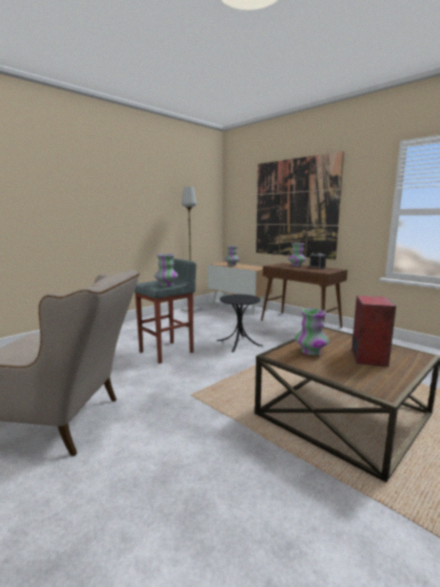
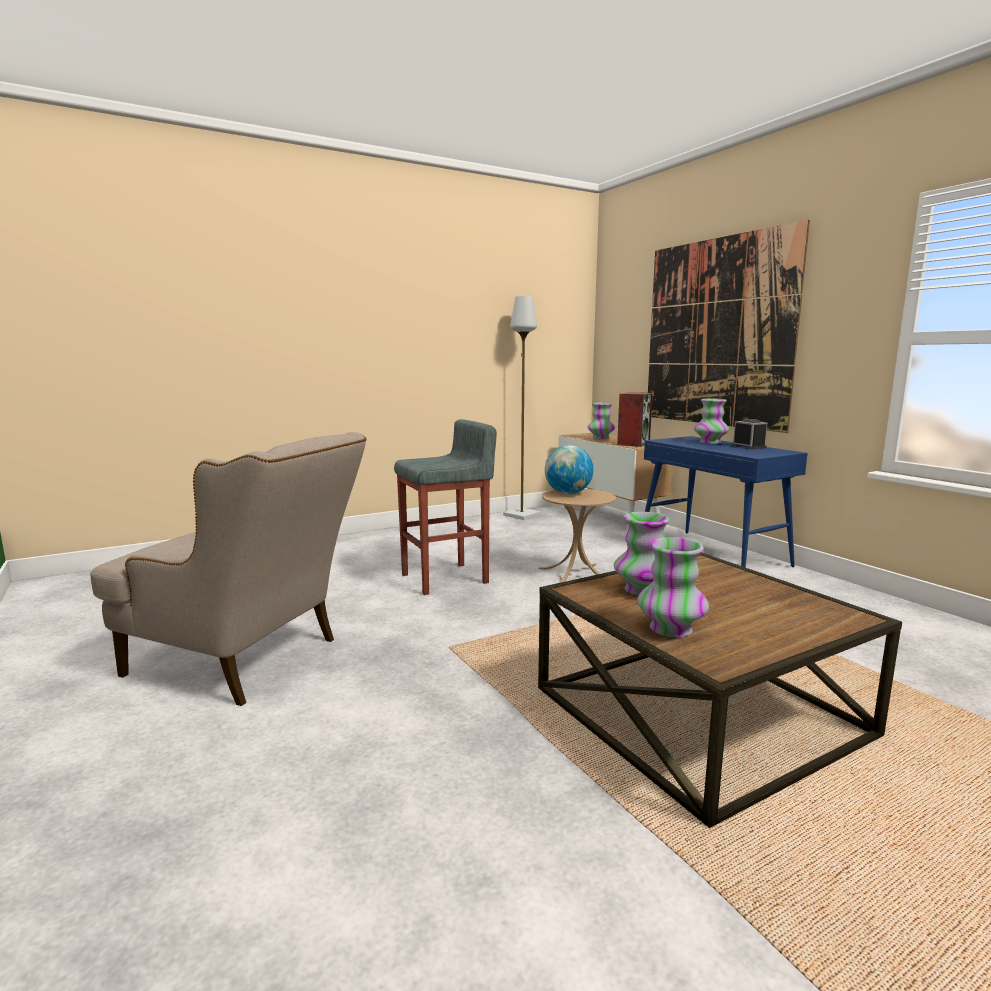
camera: 15 degrees right, 0 degrees up
vase [154,254,178,286] -> vase moved to [637,537,709,637]
black side table [216,294,263,352] -> beige side table [538,489,616,583]
brown console table [261,263,348,328] -> blue console table [644,436,808,568]
speaker [352,295,396,367] -> speaker moved to [617,392,653,447]
none -> globe [545,445,593,494]

